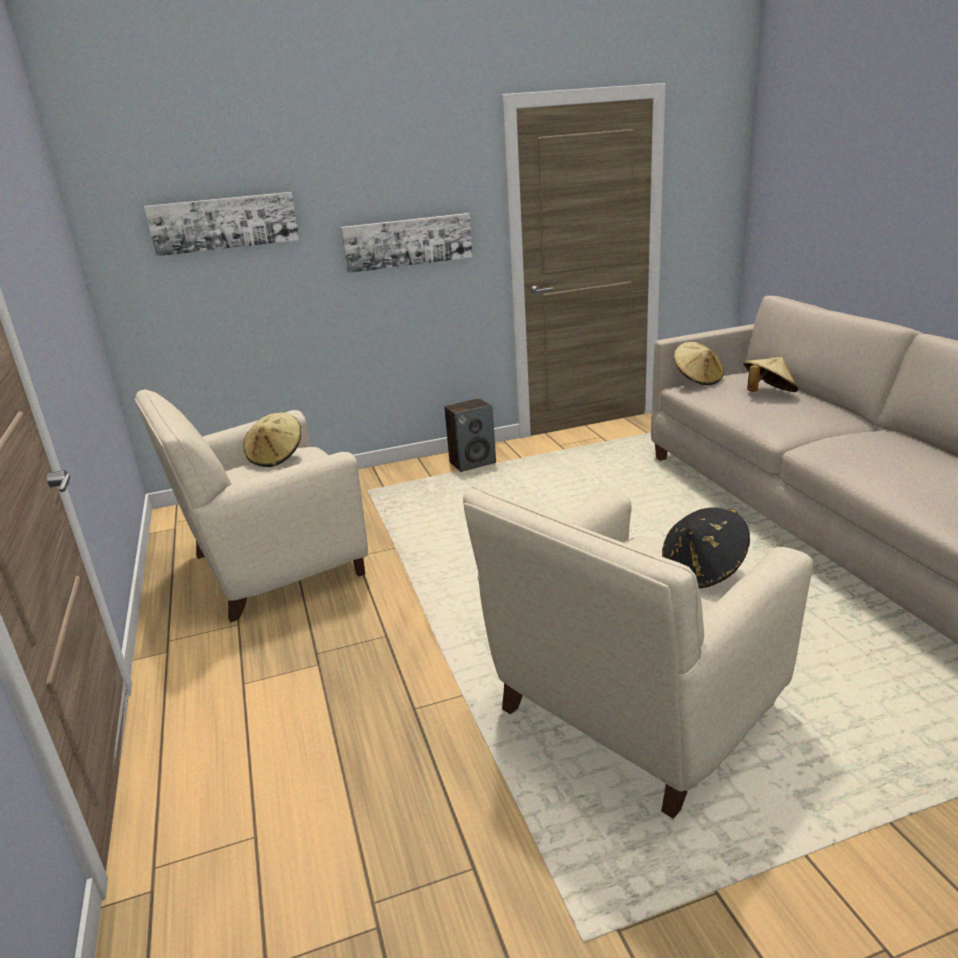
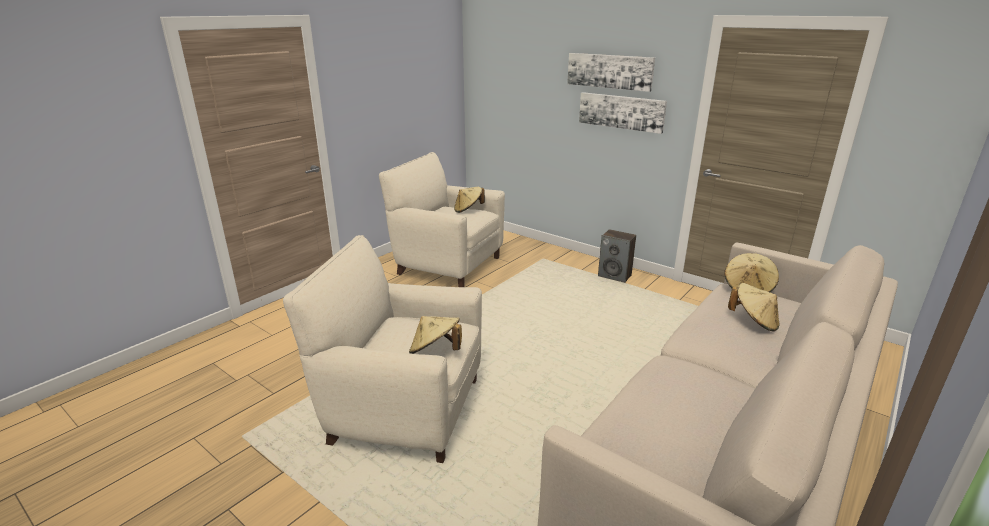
camera: 55 degrees right, 0 degrees up
picture [144,192,299,256] -> picture moved to [567,53,655,92]
black hat [662,507,750,589] -> beige hat [409,316,462,354]

